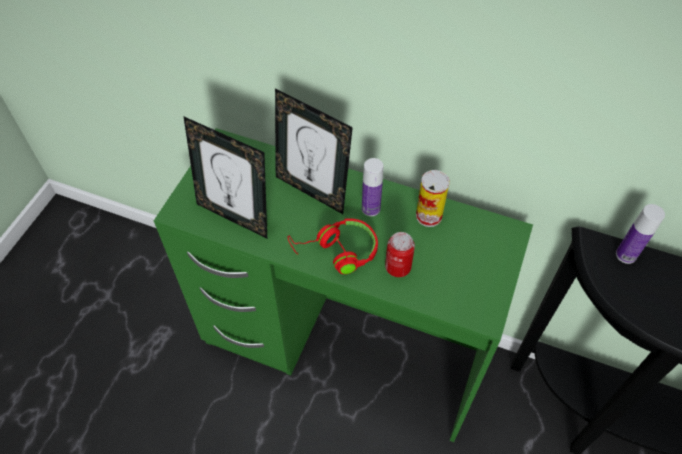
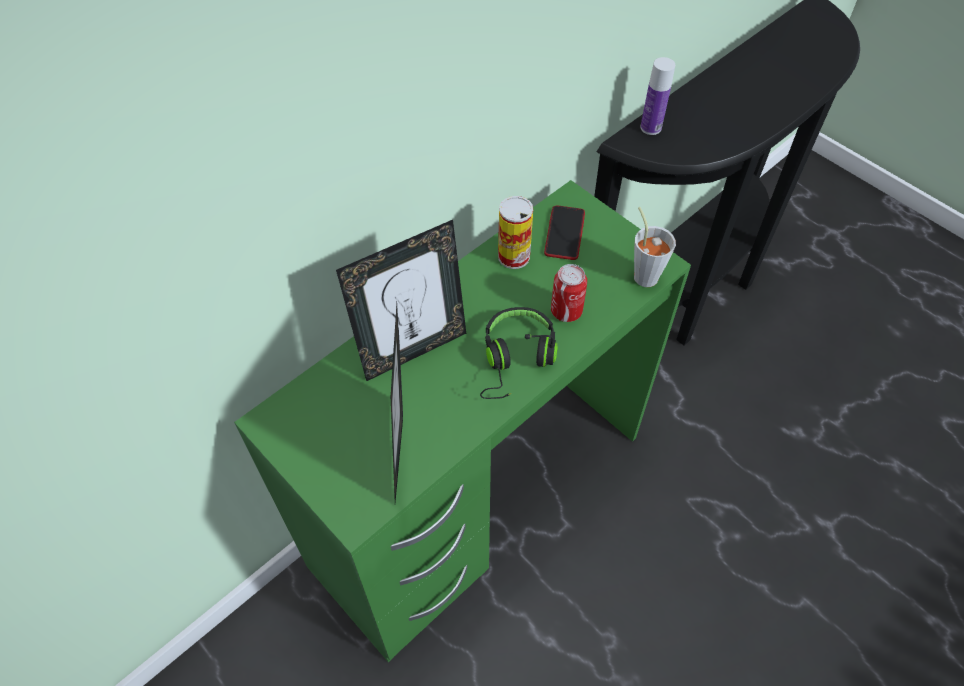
camera: 65 degrees left, 0 degrees up
picture frame [183,116,267,238] -> picture frame turned 120 degrees clockwise [391,304,403,502]
red headphones [288,219,378,274] -> black headphones [480,307,558,399]
bottle [362,158,383,216] -> none
none -> phone [544,205,585,260]
none -> grey cup [634,207,676,287]

